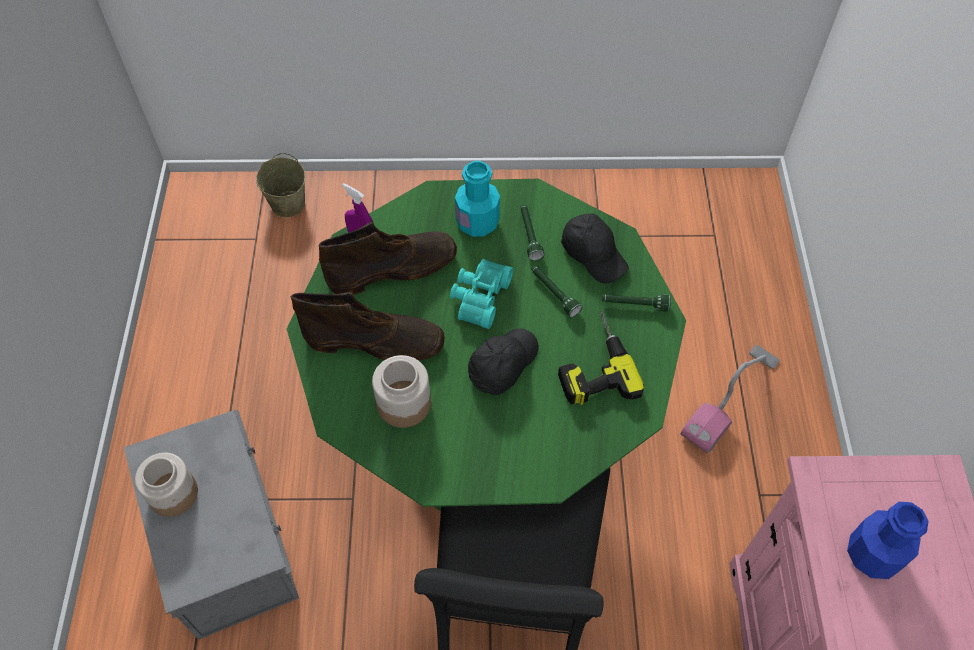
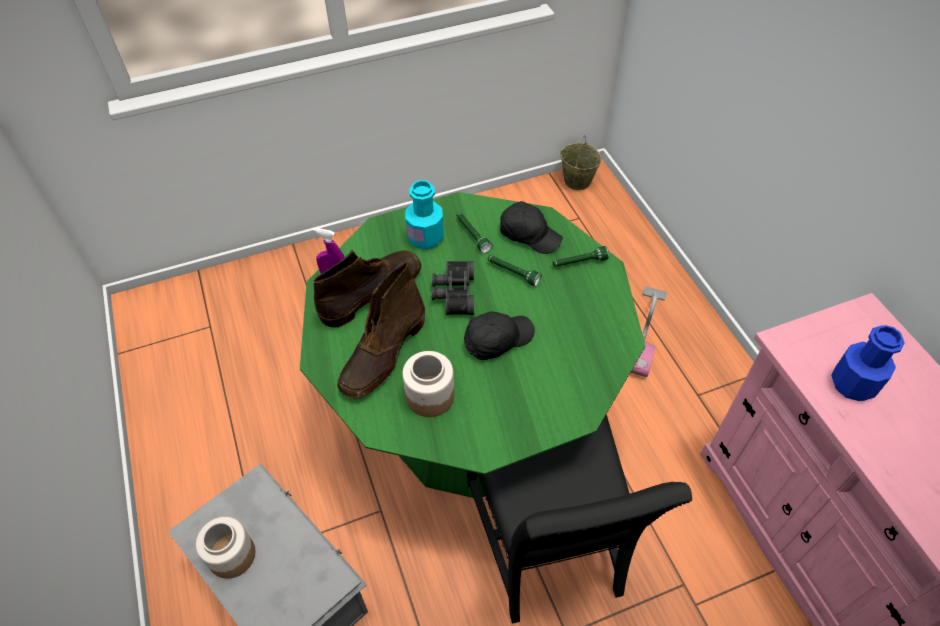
camera: 20 degrees left, 5 degrees down
beige bucket [256,153,306,217] -> beige bucket moved to [560,135,601,190]
brown boot [290,291,445,361] -> brown boot turned 135 degrees clockwise [337,261,425,399]
turquoise binoculars [450,259,513,329] -> black binoculars [432,261,474,315]
black cap [468,328,539,395] -> black cap turned 45 degrees clockwise [464,311,535,360]
power drill [558,310,644,405] -> none

